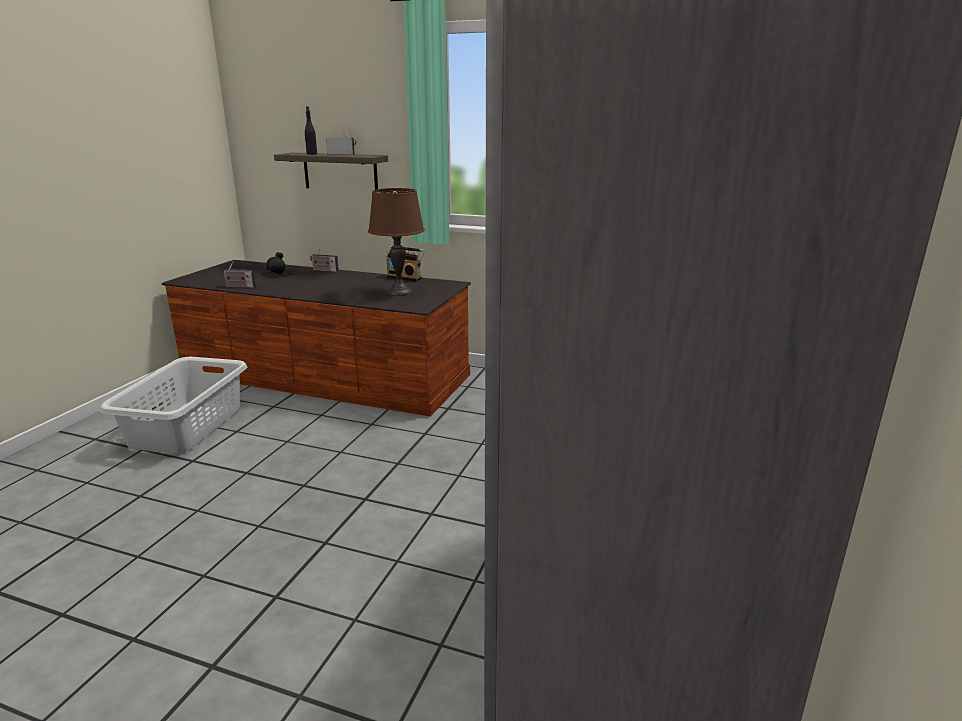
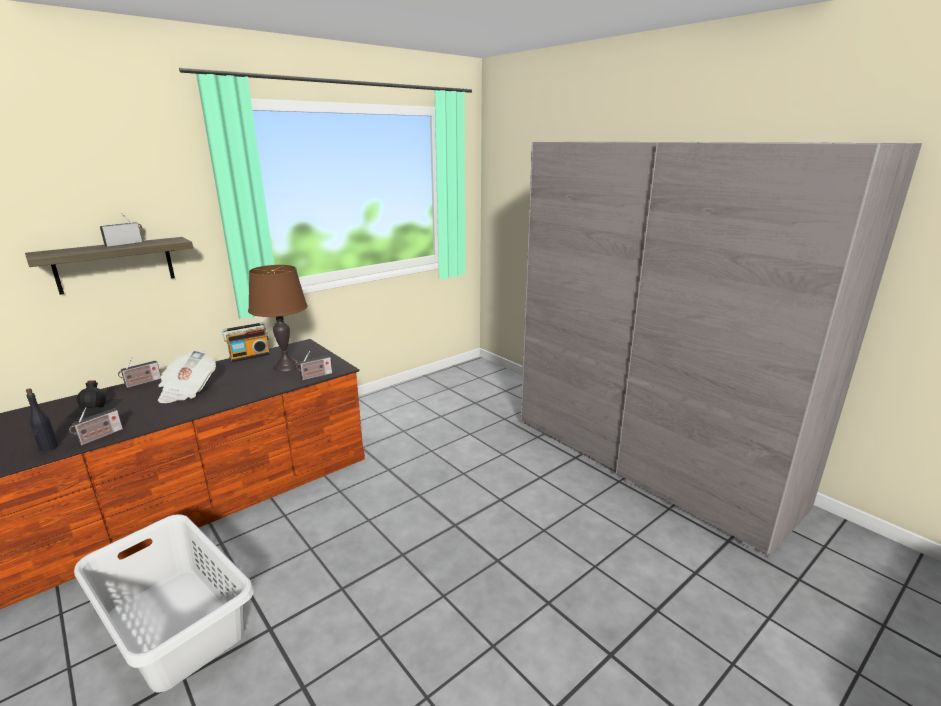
camera: 60 degrees left, 0 degrees up
black bottle [305,106,317,155] -> black bottle moved to [26,388,58,452]
none -> newspaper [158,350,216,403]
none -> radio [296,351,332,380]

